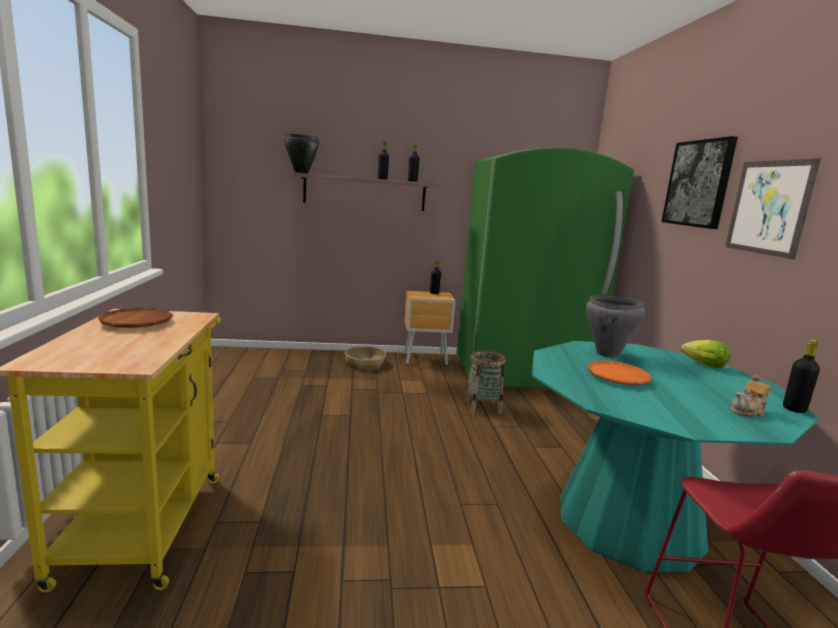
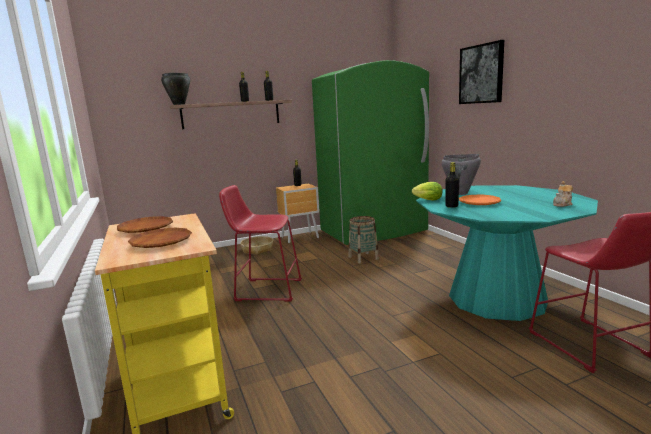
camera: 15 degrees left, 0 degrees up
lettuce [681,340,730,368] -> lettuce moved to [412,182,443,200]
picture [725,158,821,259] -> none
black bottle [783,339,820,413] -> black bottle moved to [445,162,459,208]
none -> brown plate [128,228,192,248]
none -> red stool [219,185,302,302]

